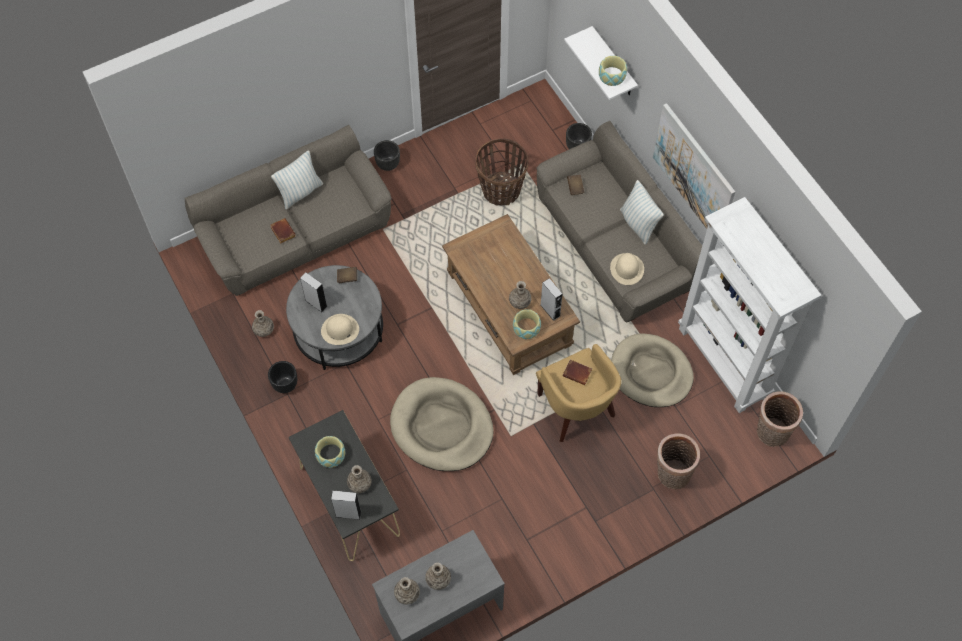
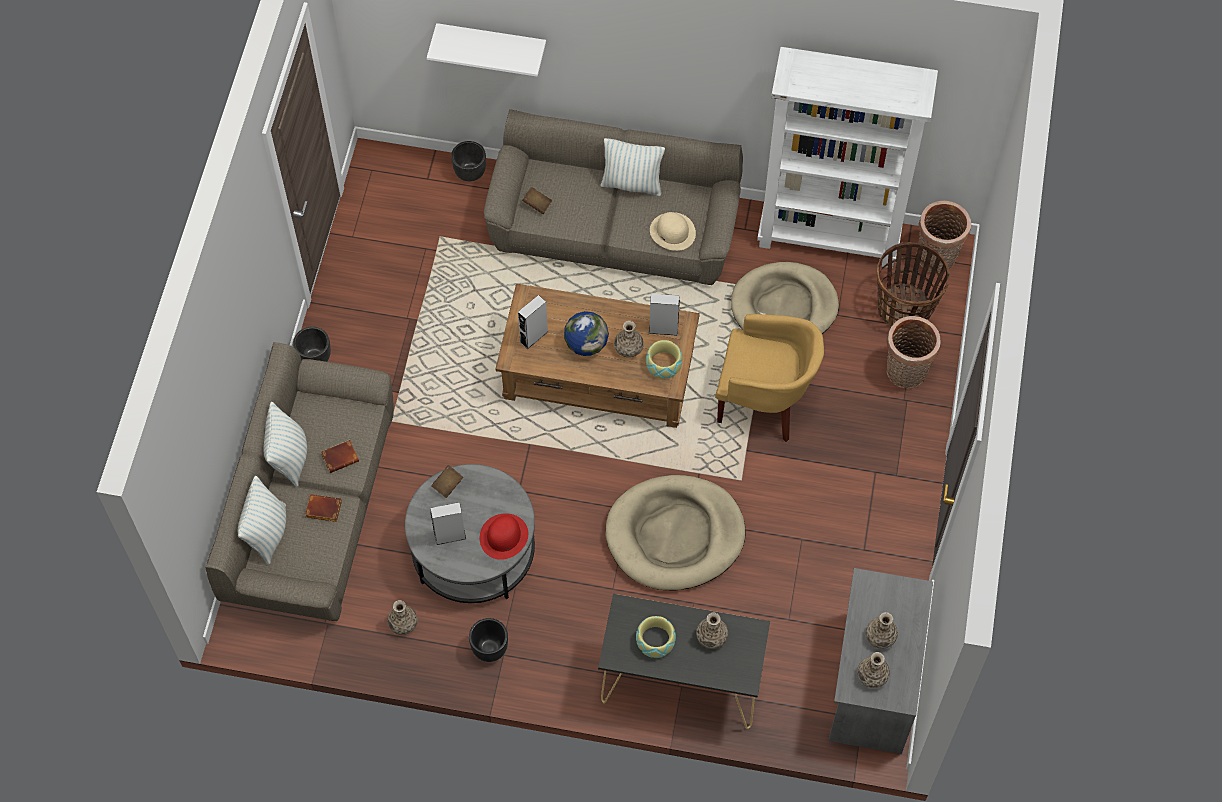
camera: 50 degrees left, 0 degrees up
beige hat [321,314,359,345] -> red hat [480,513,528,560]
grey speaker [331,491,361,520] -> grey speaker moved to [518,295,548,349]
basket [475,139,529,206] -> basket moved to [877,242,950,327]
brown book [563,360,592,385] -> brown book moved to [321,440,359,473]
bowl [599,56,627,86] -> none
picture [653,103,735,229] -> none
none -> pillow [238,476,286,565]
none -> globe [564,311,609,356]

